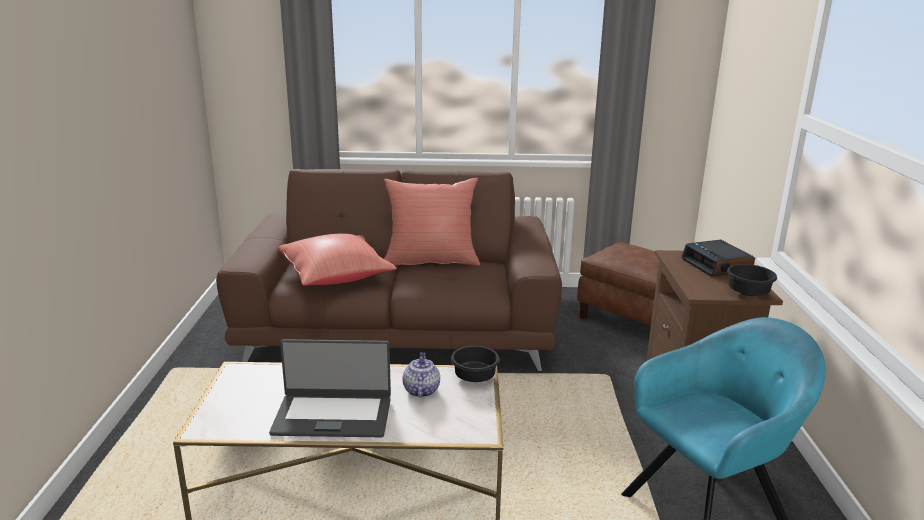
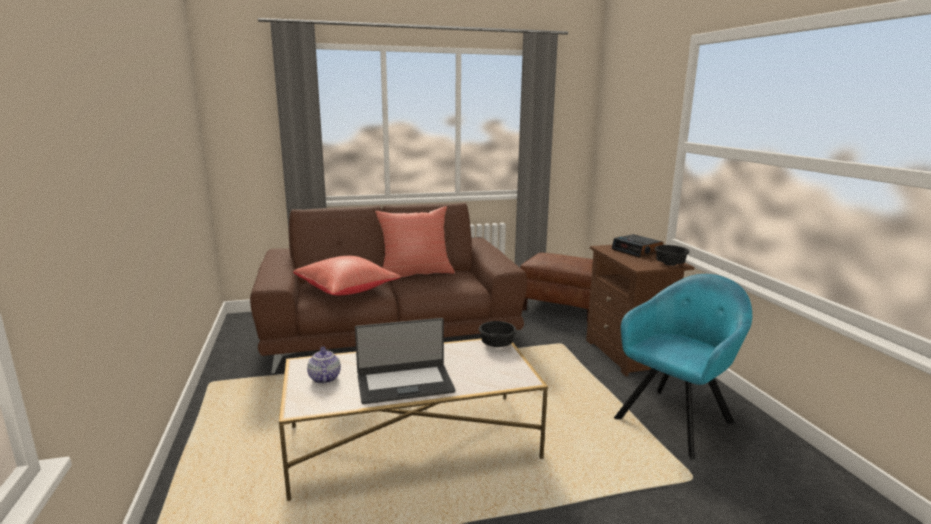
camera: 15 degrees left, 5 degrees down
teapot [403,352,440,397] -> teapot moved to [307,346,341,384]

